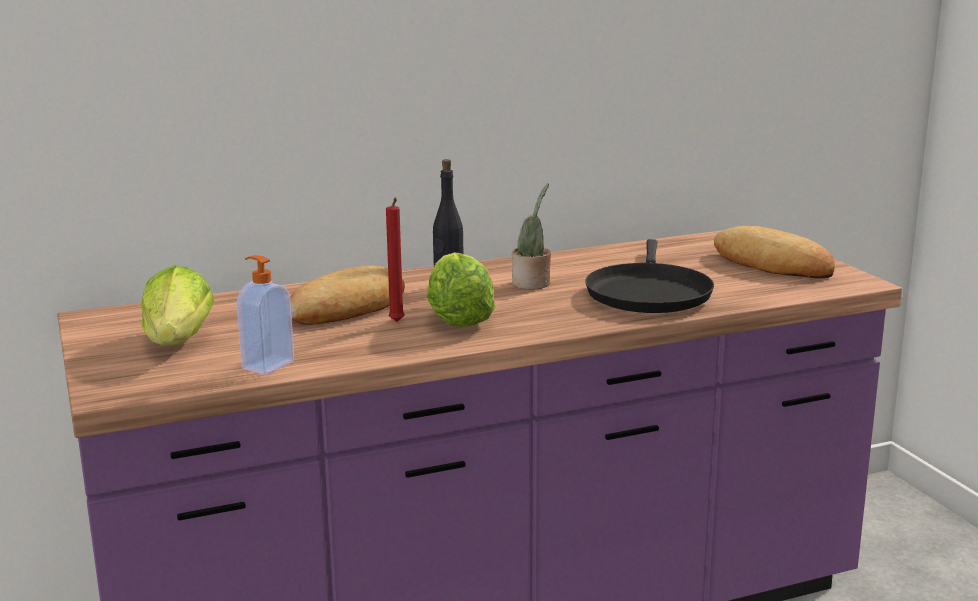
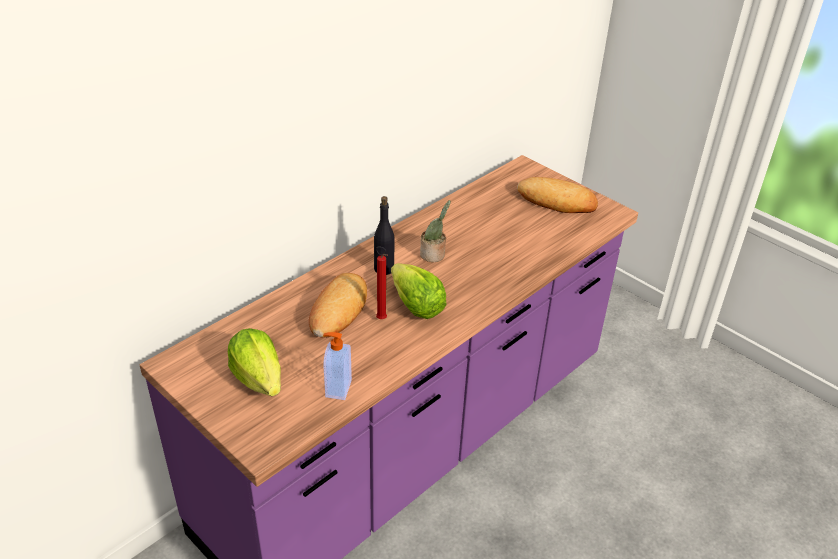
camera: 25 degrees left, 20 degrees up
black frying pan [585,239,714,313] -> none

